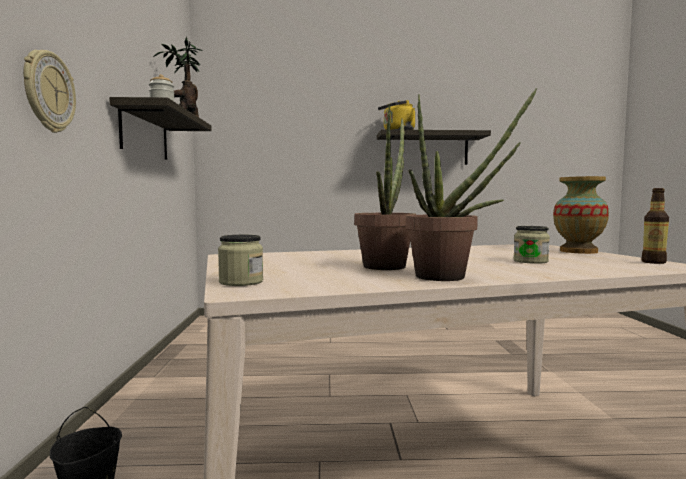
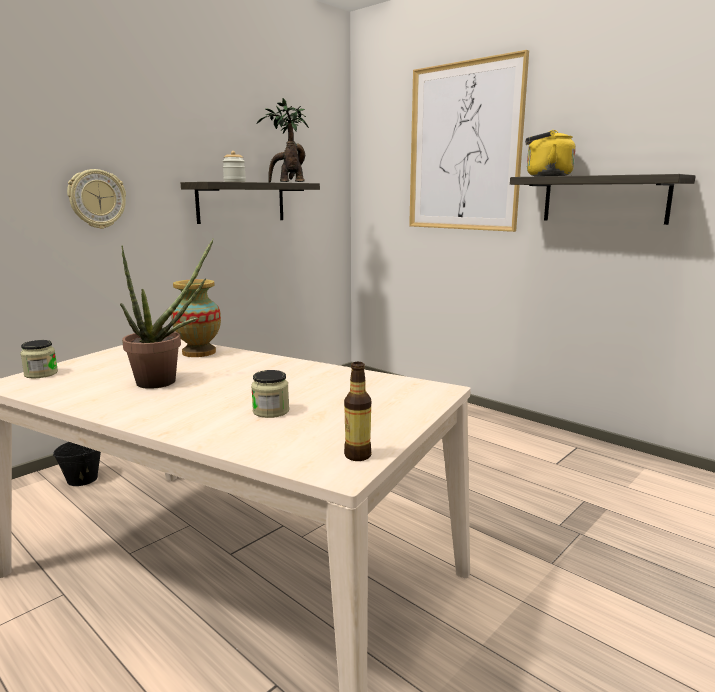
camera: 45 degrees right, 10 degrees up
potted plant [406,88,537,281] -> none
vase [553,176,609,254] -> vase moved to [171,279,221,357]
none -> picture [409,50,529,232]

